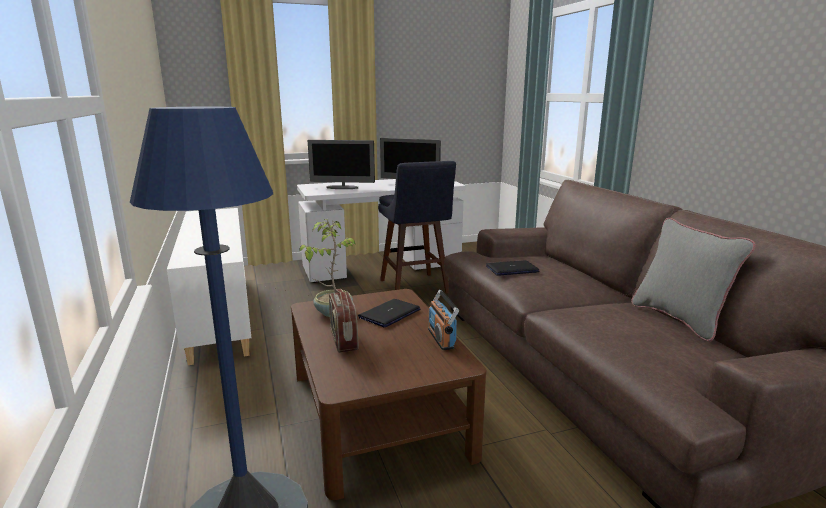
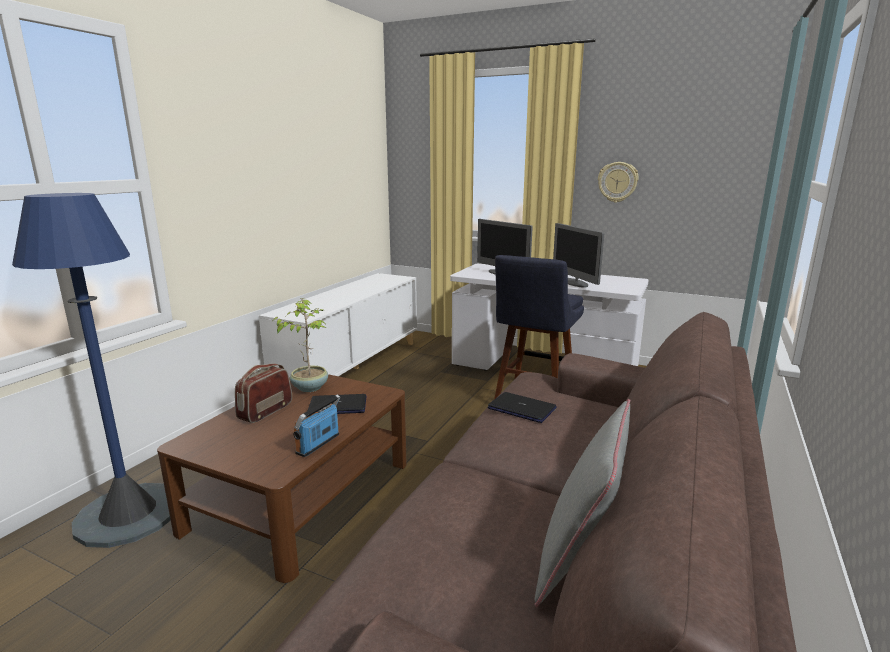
camera: 45 degrees right, 0 degrees up
none -> wall clock [598,162,639,203]

